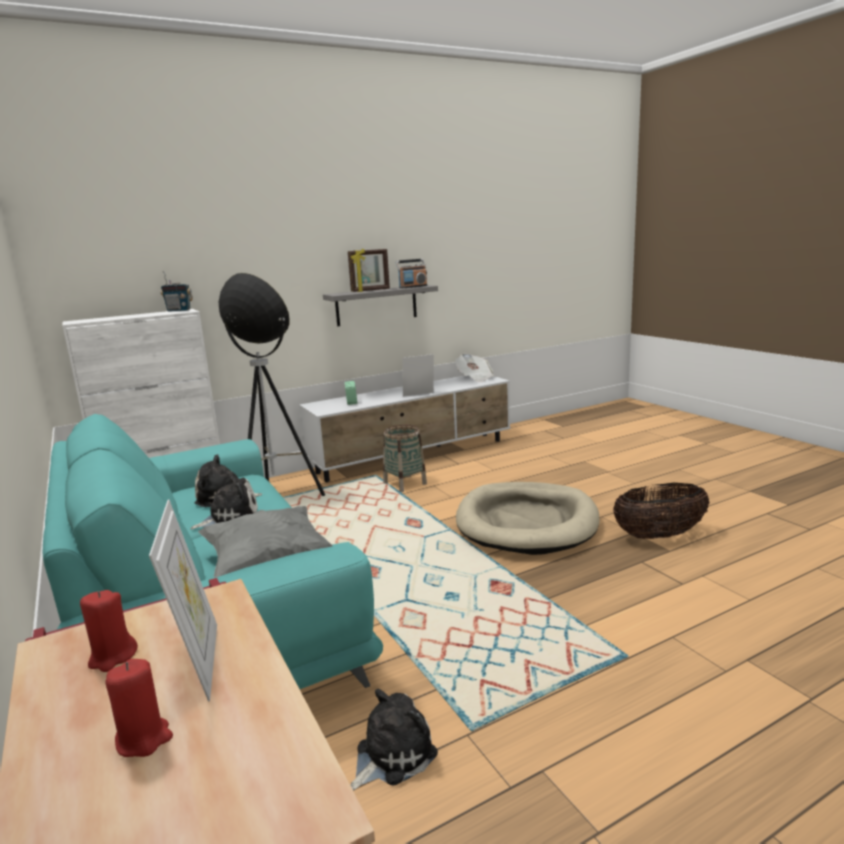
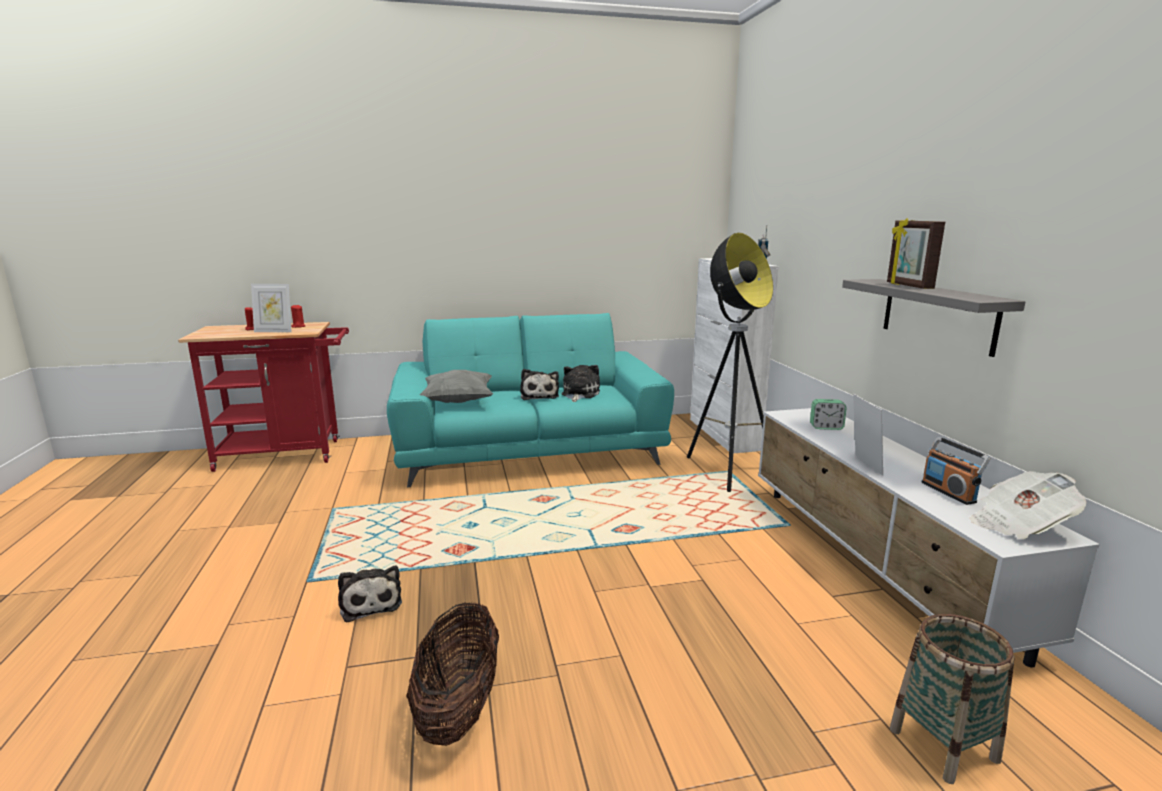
camera: 105 degrees right, 0 degrees up
plush toy [350,689,438,791] -> plush toy moved to [338,565,402,623]
basket [383,425,427,492] -> basket moved to [889,614,1015,784]
radio [396,259,427,288] -> radio moved to [921,437,991,505]
beige dog bed [456,482,599,555] -> none

